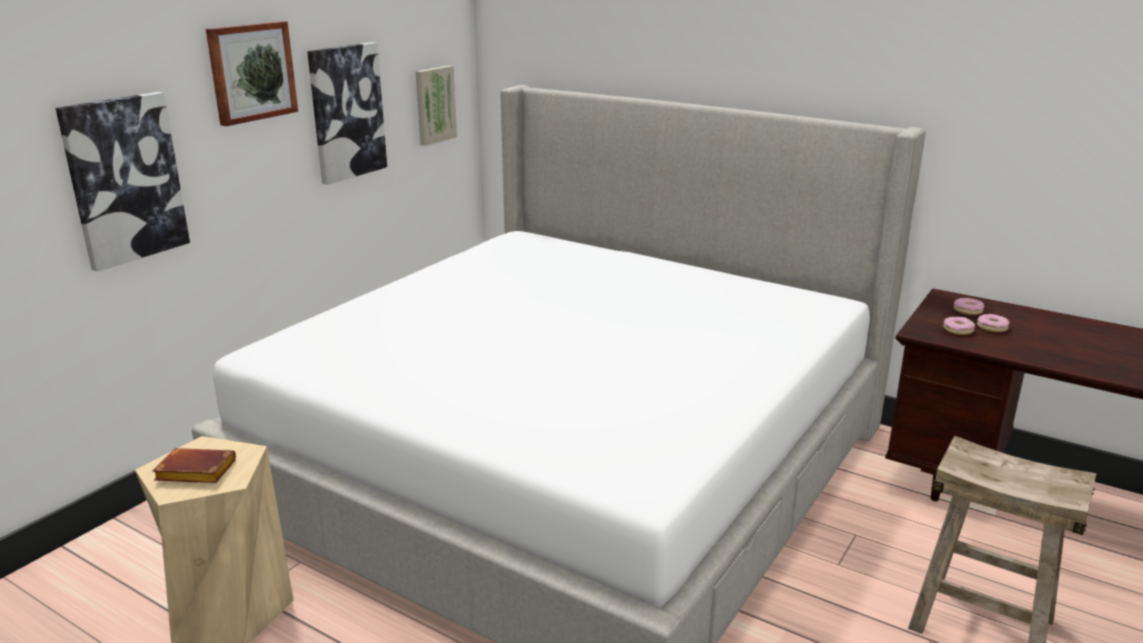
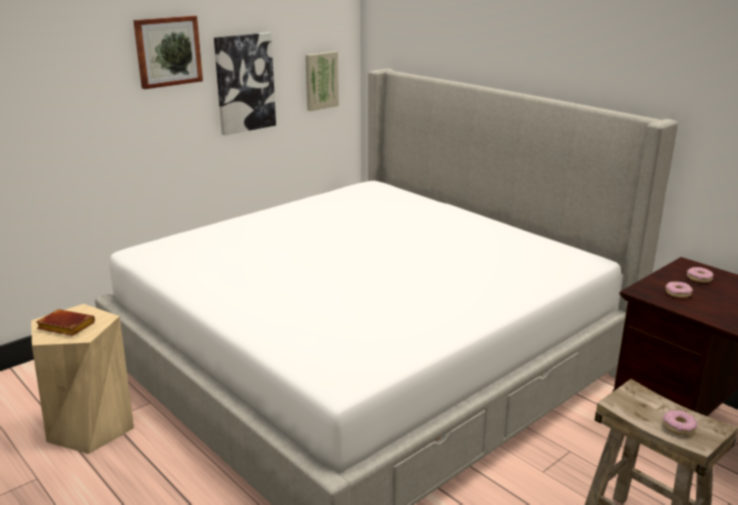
camera: 15 degrees right, 0 degrees up
picture [56,92,190,272] -> none
donut [977,314,1009,332] -> donut moved to [663,410,698,435]

